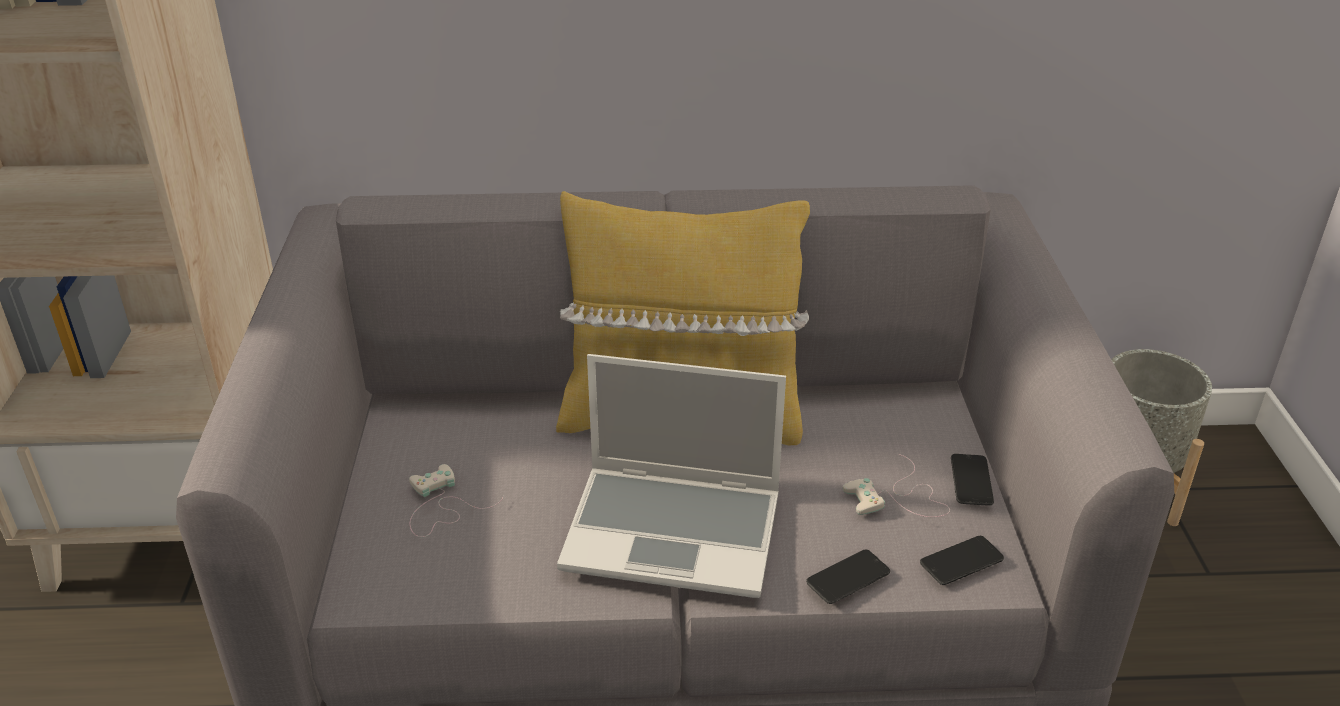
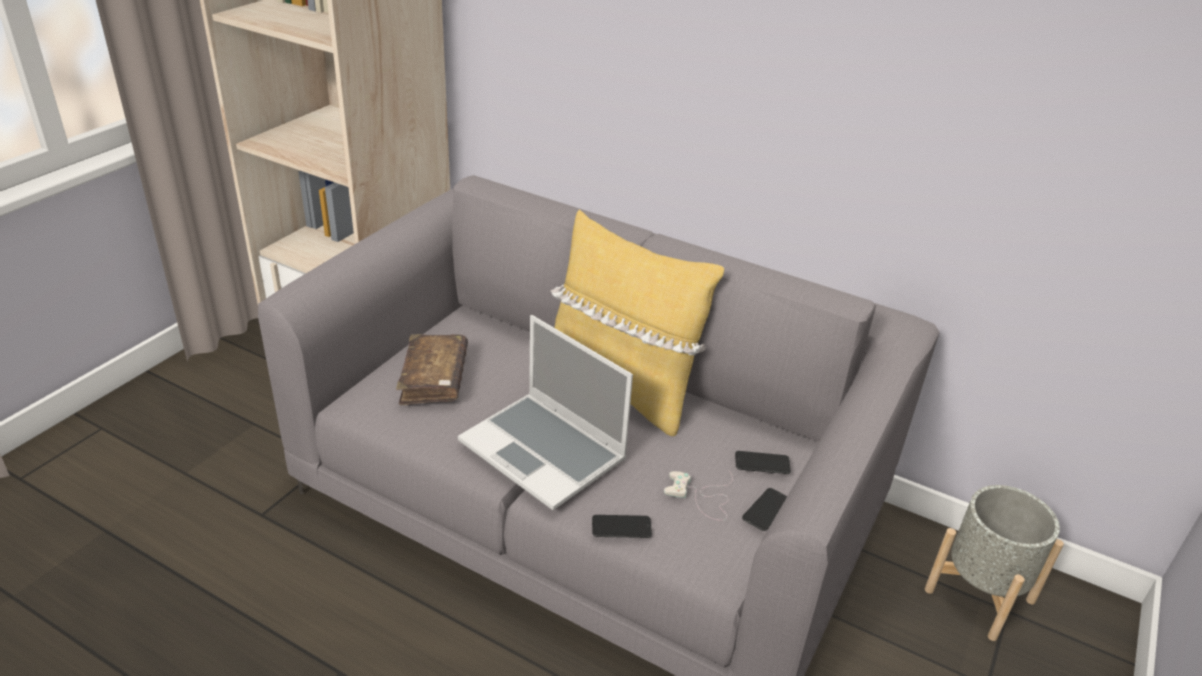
camera: 30 degrees right, 0 degrees up
white game controller [409,464,504,537] -> brown book [396,334,468,405]
phone [920,536,1004,585] -> phone moved to [735,451,791,474]

